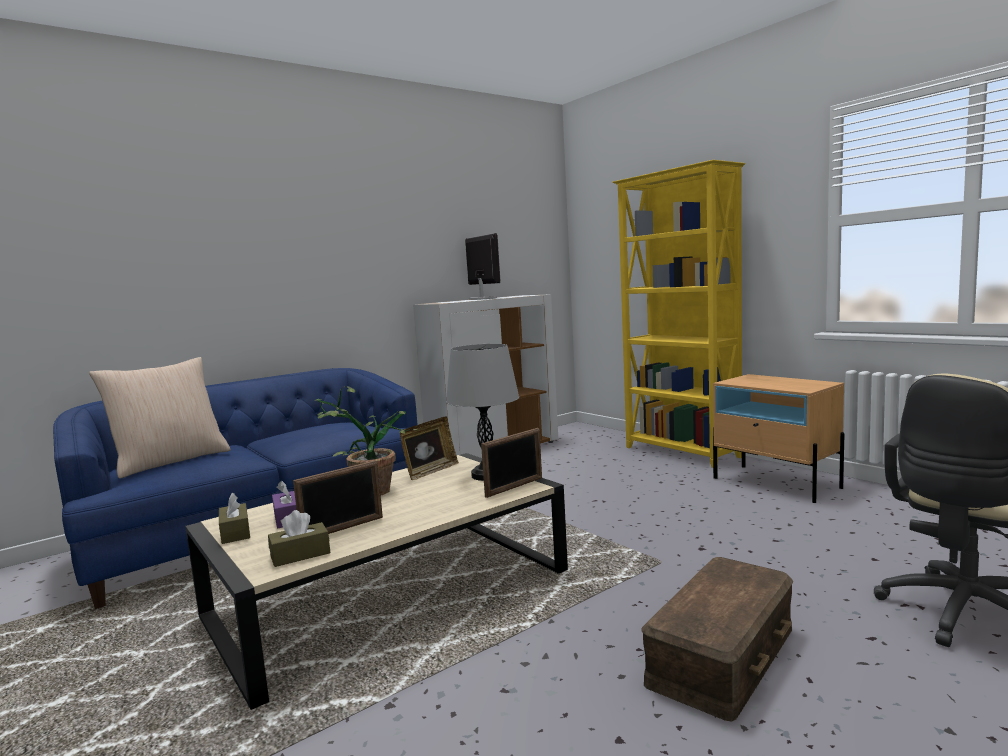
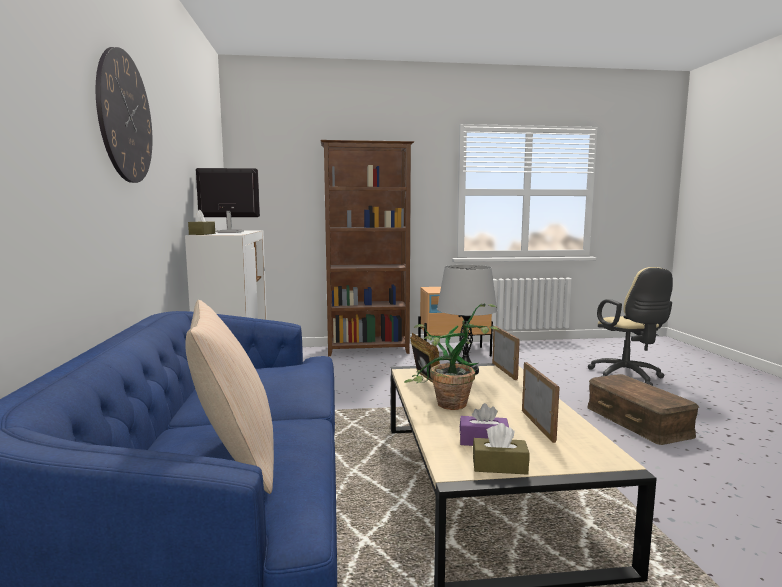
camera: 60 degrees left, 0 degrees up
brown tissue box [268,510,330,567] -> brown tissue box moved to [188,210,215,235]
yellow bookcase [612,160,745,468] -> brown bookcase [321,140,414,356]
none -> wall clock [96,47,152,183]

